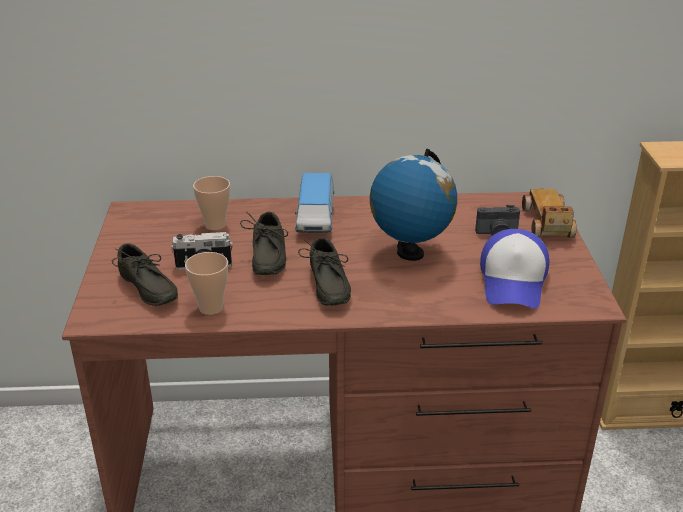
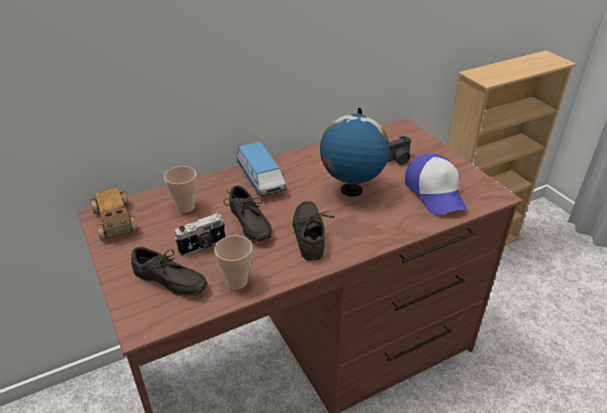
camera: 25 degrees left, 5 degrees up
grey shoe [298,237,351,306] -> grey shoe turned 150 degrees counterclockwise [292,201,335,261]
toy car [522,189,576,238] -> toy car moved to [90,188,138,241]

